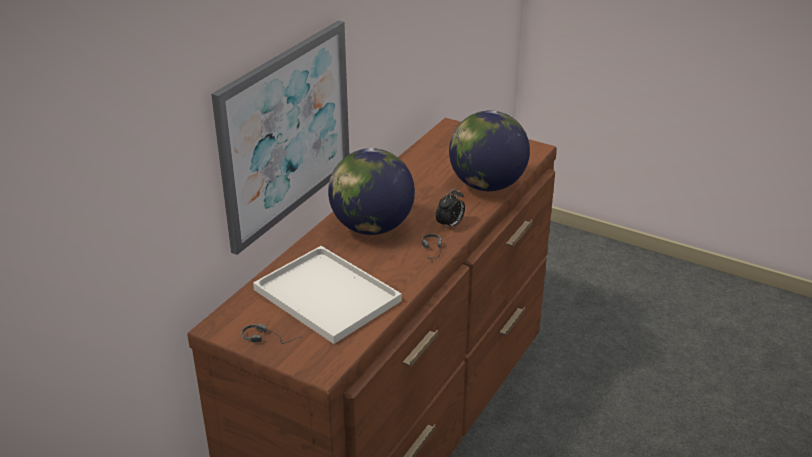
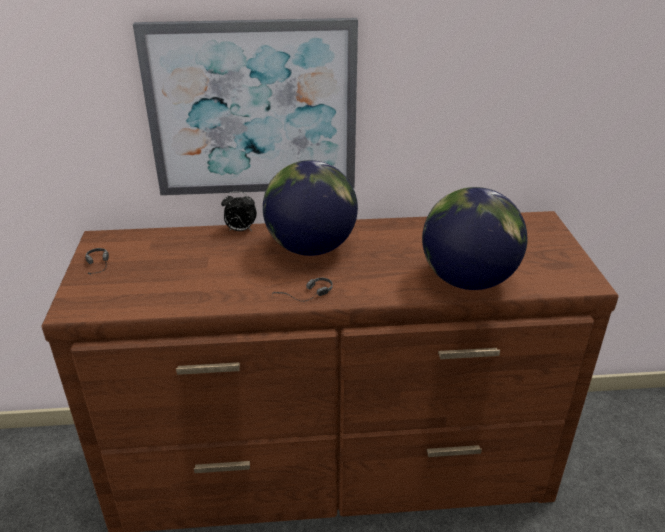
camera: 55 degrees right, 0 degrees up
white tray [253,246,402,344] -> none
alarm clock [436,188,465,230] -> alarm clock moved to [221,191,257,231]

